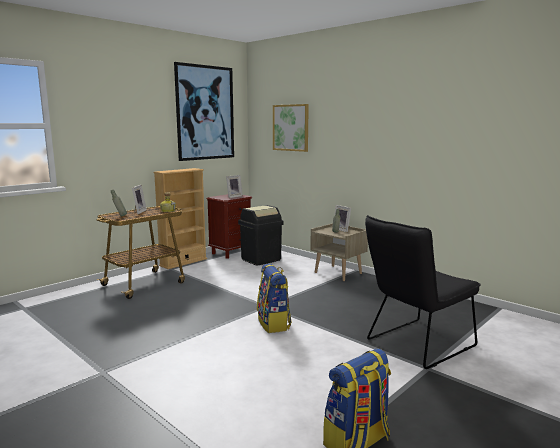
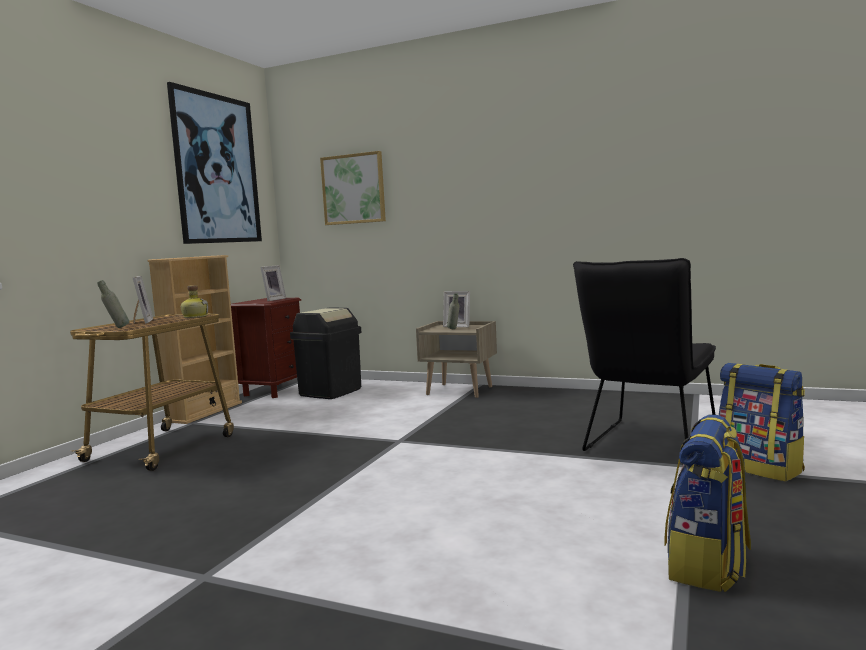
camera: 20 degrees left, 5 degrees down
backpack [257,263,292,333] -> backpack moved to [719,363,805,482]

